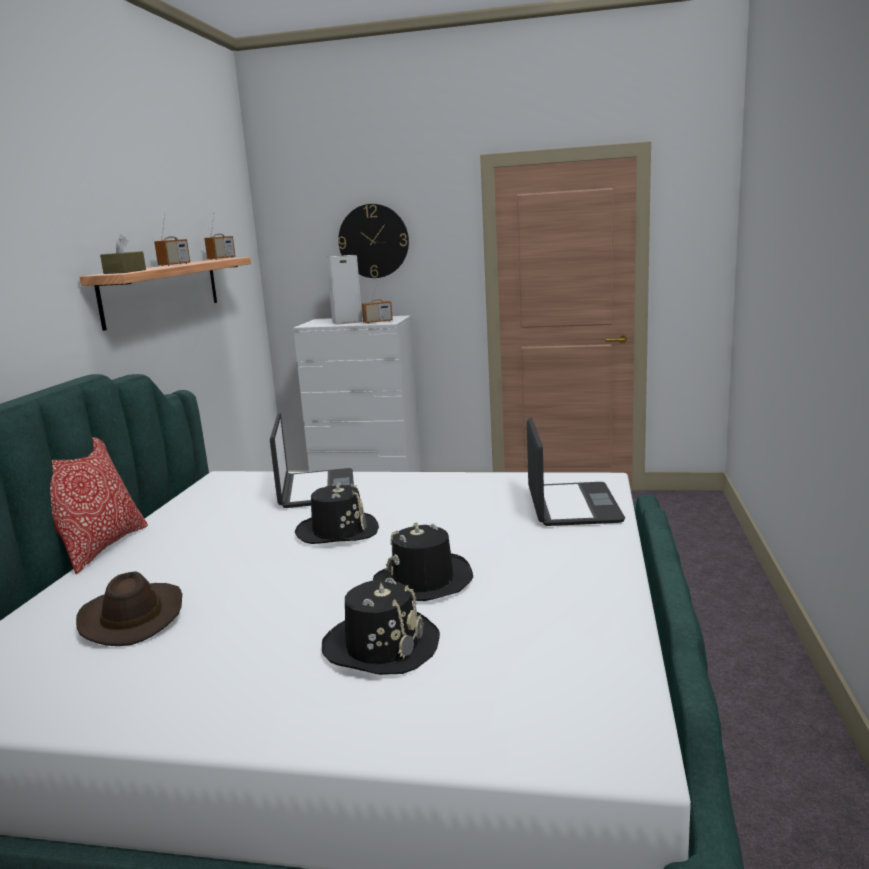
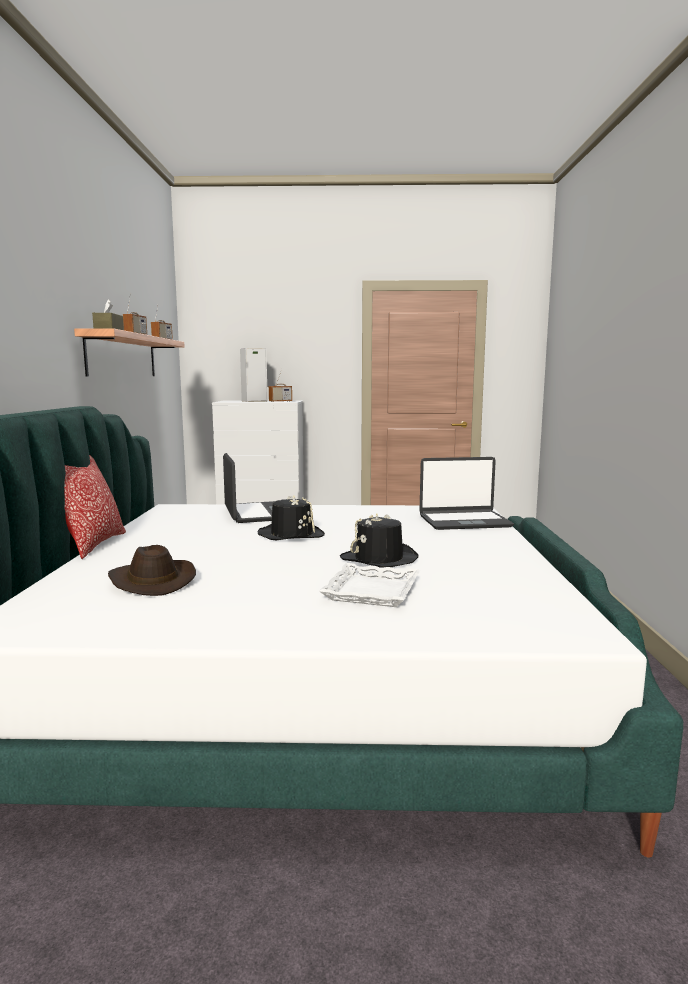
camera: 10 degrees left, 5 degrees down
black hat [322,577,440,675] -> white tray [319,563,420,607]
wall clock [338,204,409,278] -> none
laptop [527,418,625,526] -> laptop turned 90 degrees clockwise [419,457,514,530]

